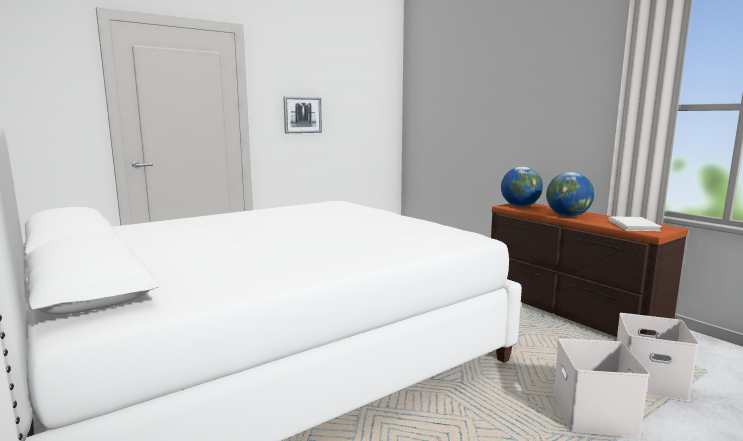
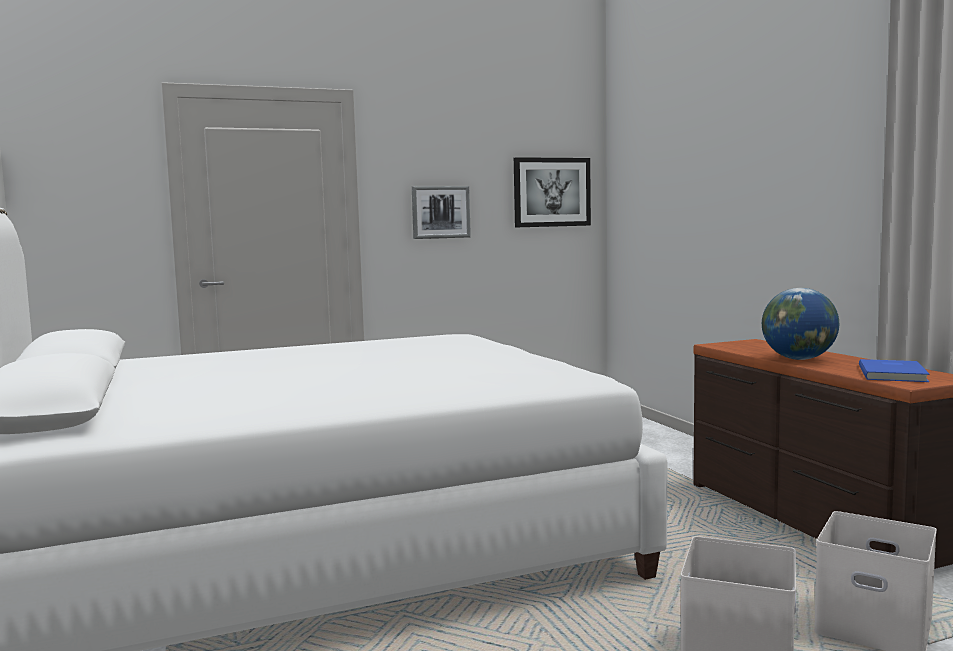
camera: 15 degrees right, 5 degrees down
globe [501,167,543,207] -> none
white book [608,216,662,231] -> blue book [859,359,930,382]
none -> picture [514,157,591,227]

